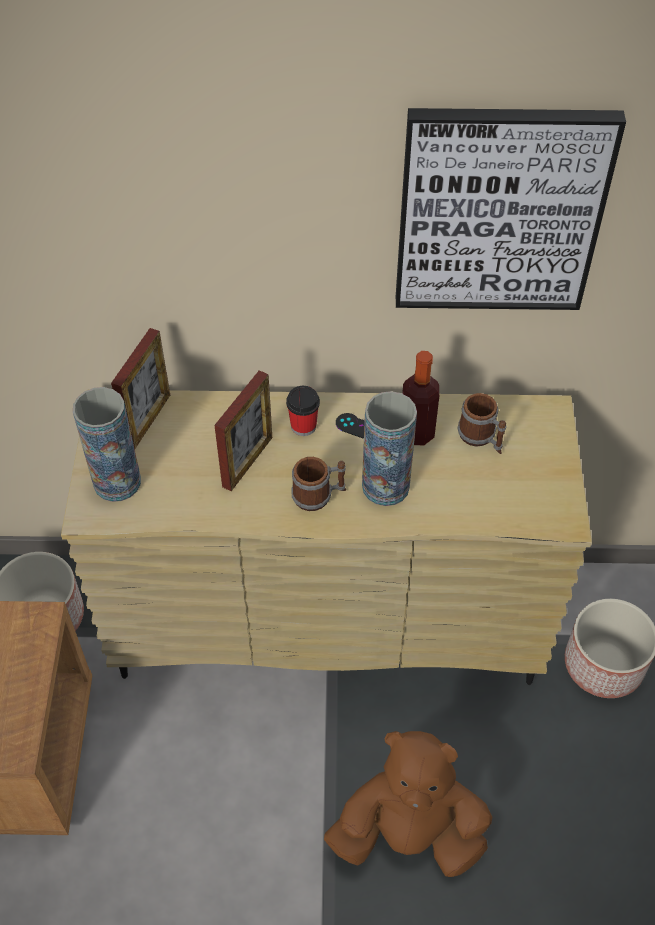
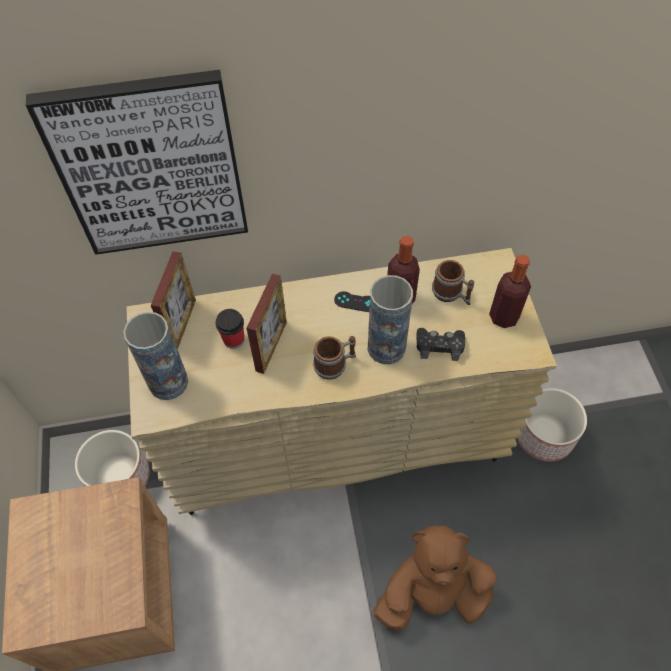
camera: 10 degrees left, 5 degrees up
cup [286,386,320,436] -> cup moved to [216,309,244,349]
picture [396,108,626,310] -> picture moved to [26,70,248,255]
none -> black game controller [416,328,465,361]
none -> bottle [489,254,531,328]

